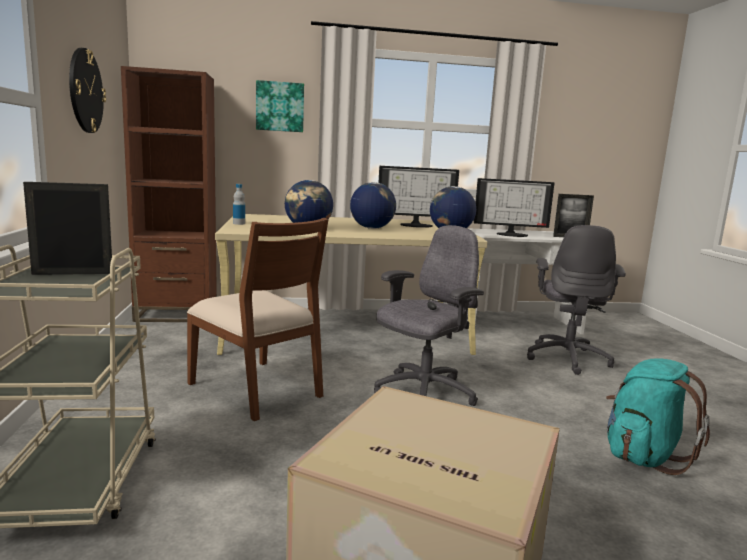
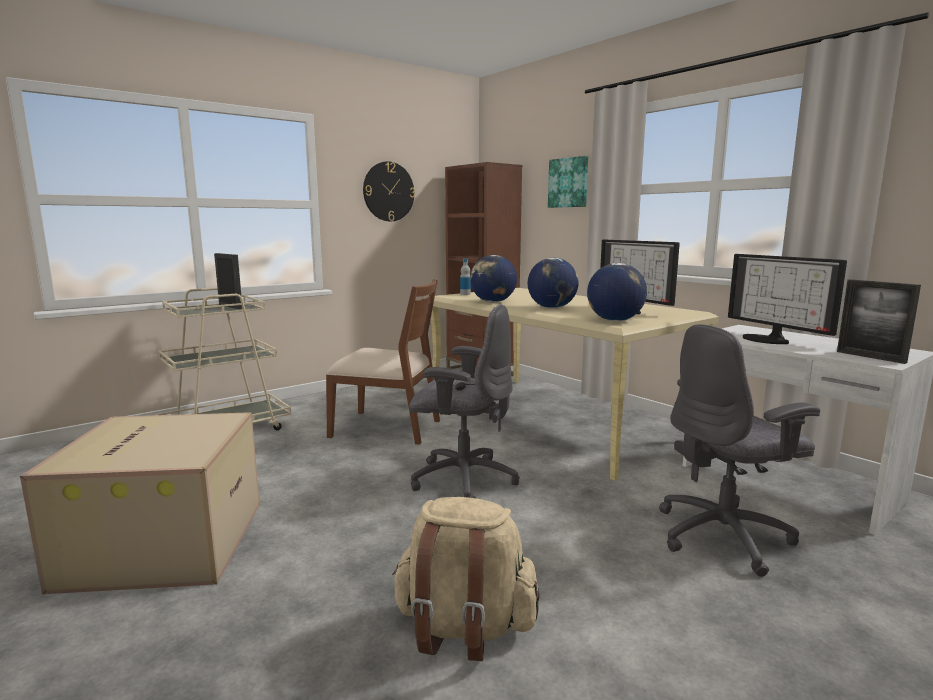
camera: 60 degrees right, 0 degrees up
brown chair [187,218,328,421] -> brown chair turned 90 degrees counterclockwise [326,279,440,445]
turquoise backpack [606,358,710,475] -> beige backpack [392,497,540,661]

